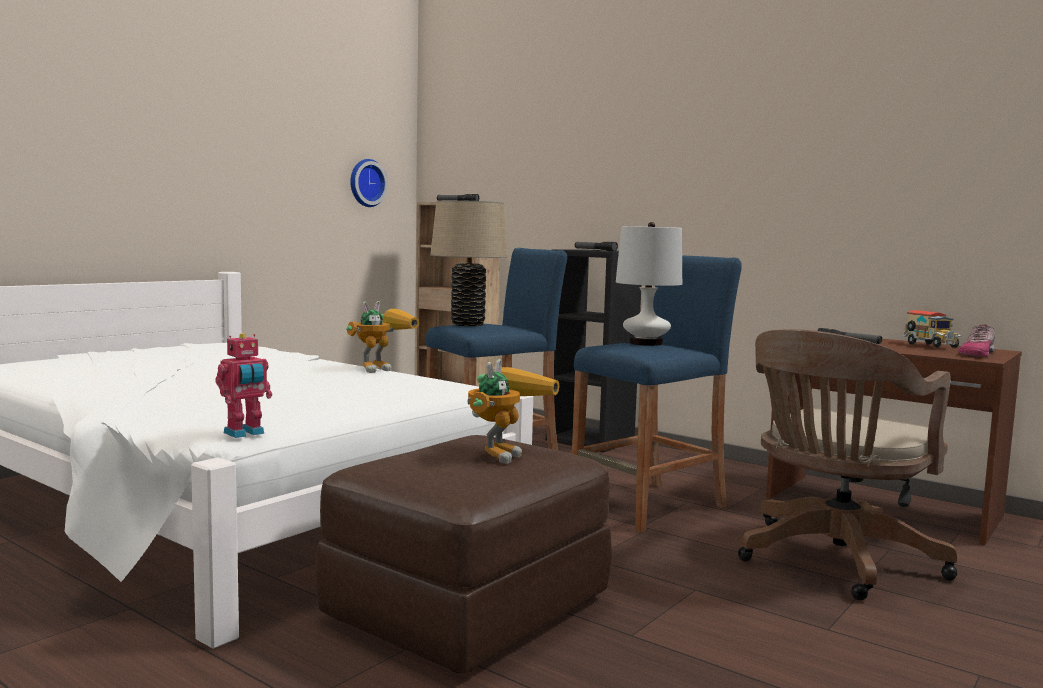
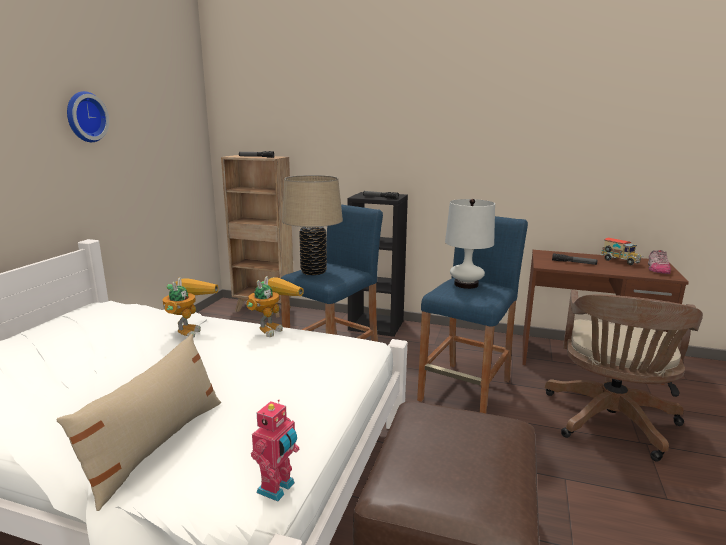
camera: 20 degrees left, 10 degrees up
wall clock [350,159,388,207] -> wall clock moved to [67,91,109,142]
toy robot [467,359,559,464] -> toy robot moved to [163,278,219,338]
none -> beige pillow [56,334,221,511]

